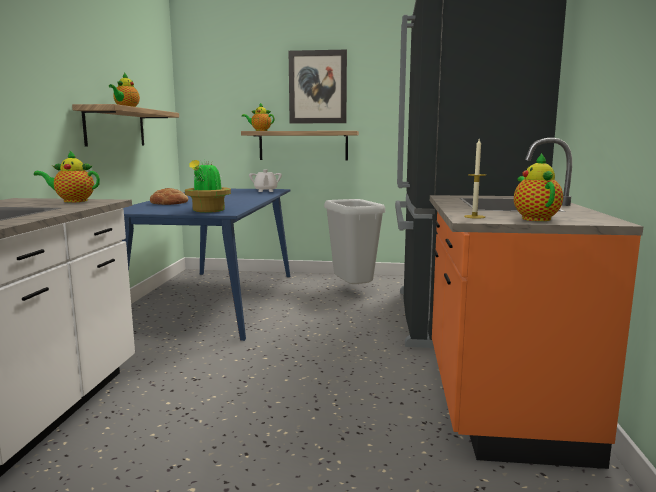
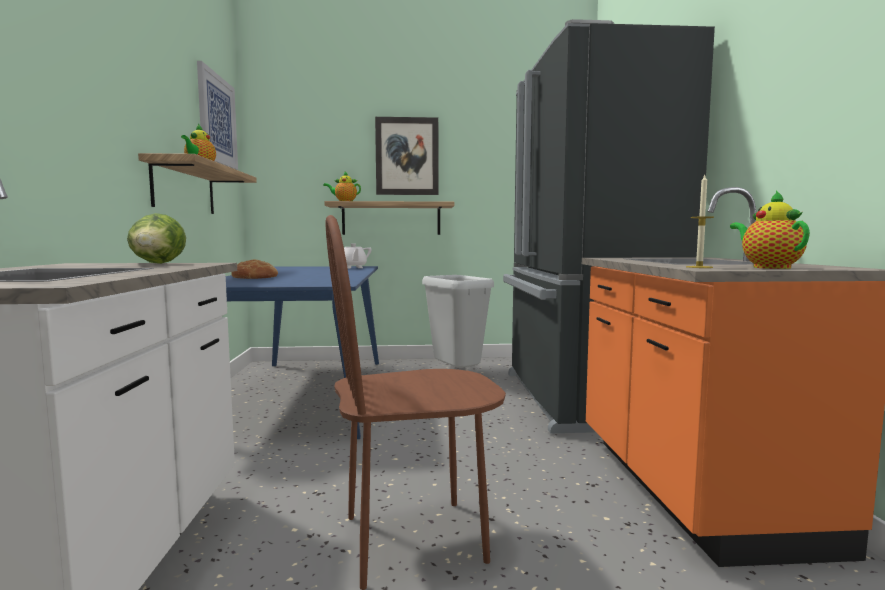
camera: 10 degrees left, 5 degrees down
teapot [34,150,100,202] -> lettuce [127,213,186,264]
potted plant [185,160,231,213] -> none
none -> picture [197,61,238,170]
none -> brown chair [326,215,506,590]

